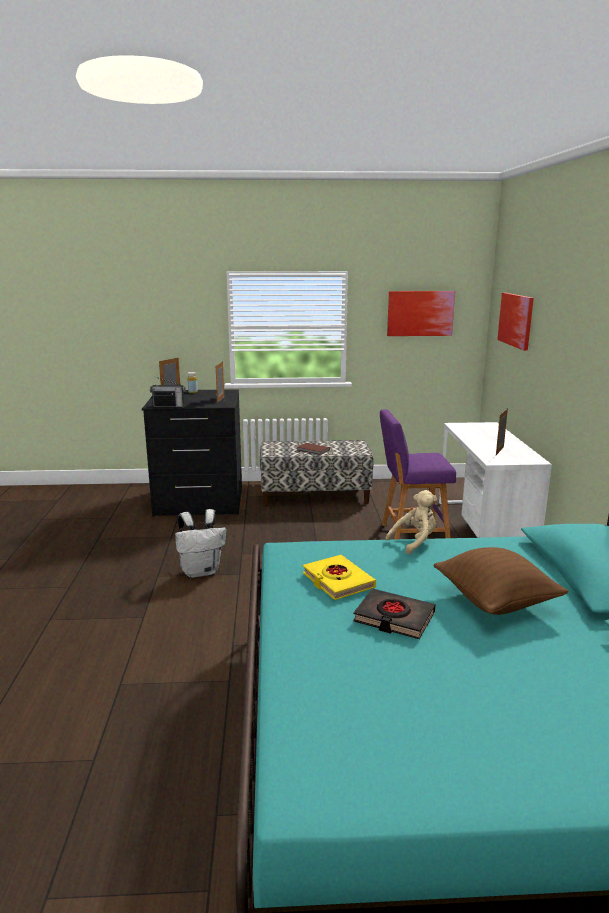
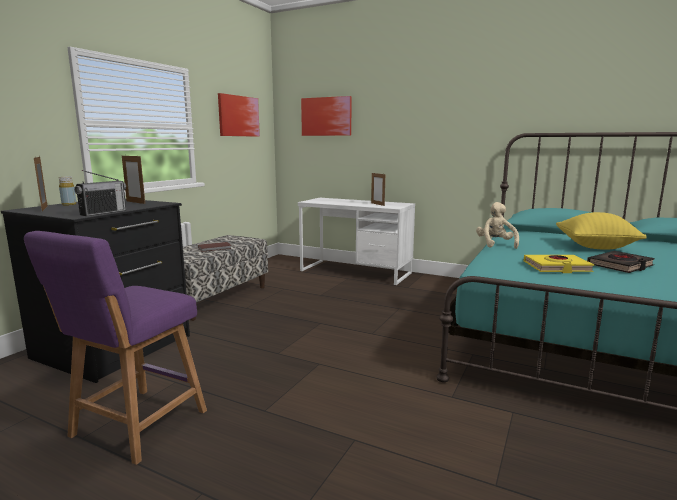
camera: 60 degrees left, 5 degrees down
white backpack [175,509,226,578] -> none
purple stool [380,409,456,540] -> purple stool moved to [24,231,207,465]
brown pillow [433,547,569,615] -> yellow pillow [556,212,647,250]

